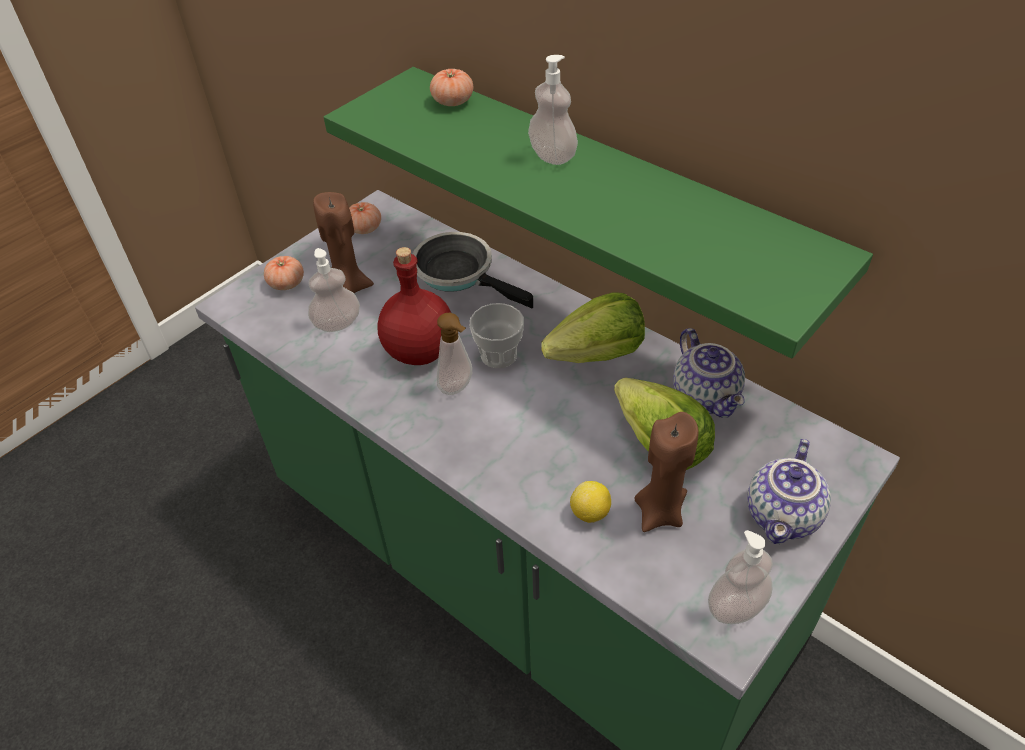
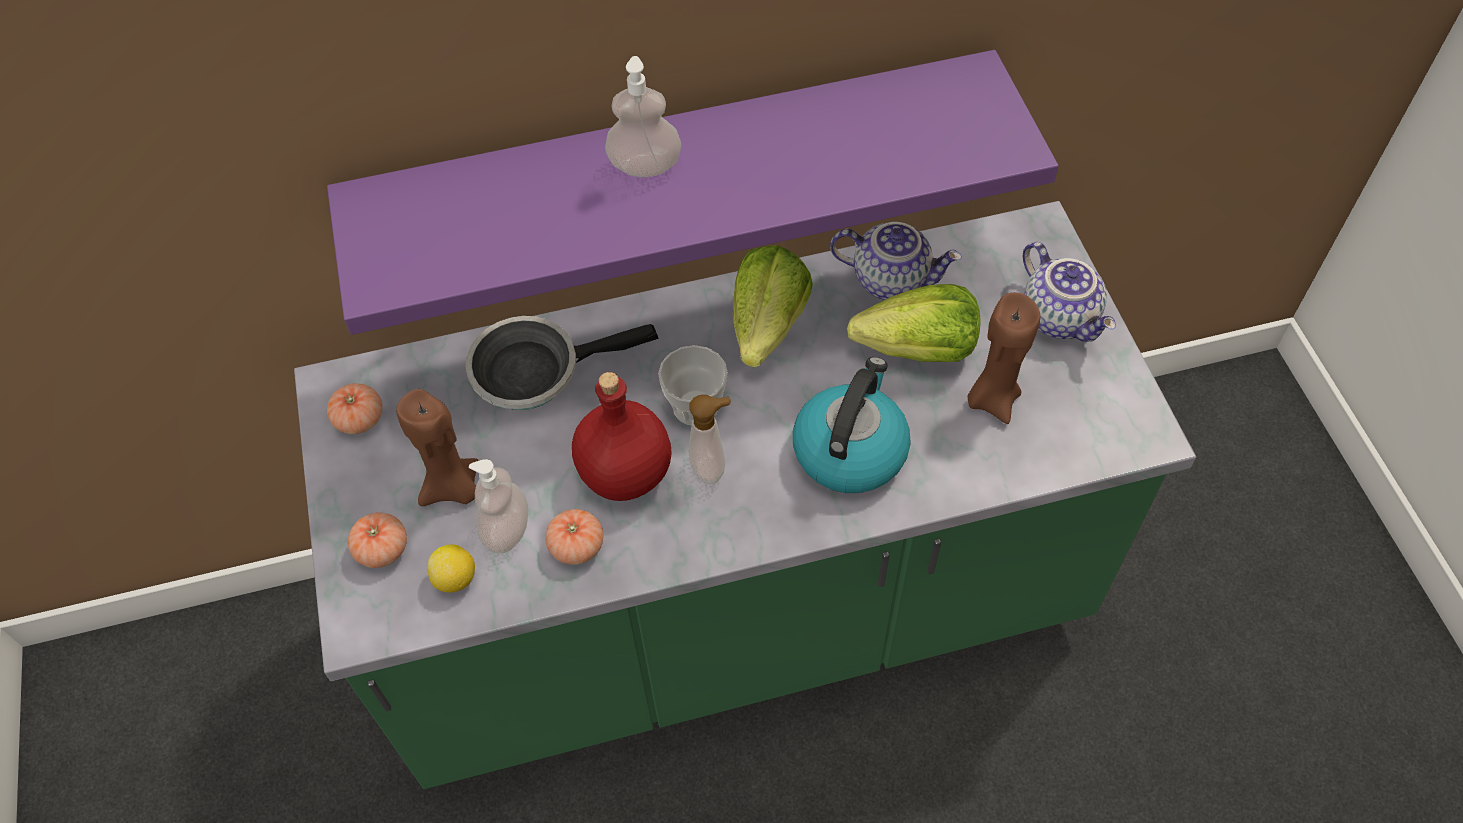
camera: 55 degrees left, 10 degrees up
green shelf [324,67,873,359] -> purple shelf [327,50,1058,335]
tomato [430,69,473,106] -> tomato moved to [545,509,603,565]
lemon [570,481,611,523] -> lemon moved to [427,544,475,593]
soap dispenser [708,530,773,624] -> none
none -> kettle [793,357,911,493]

